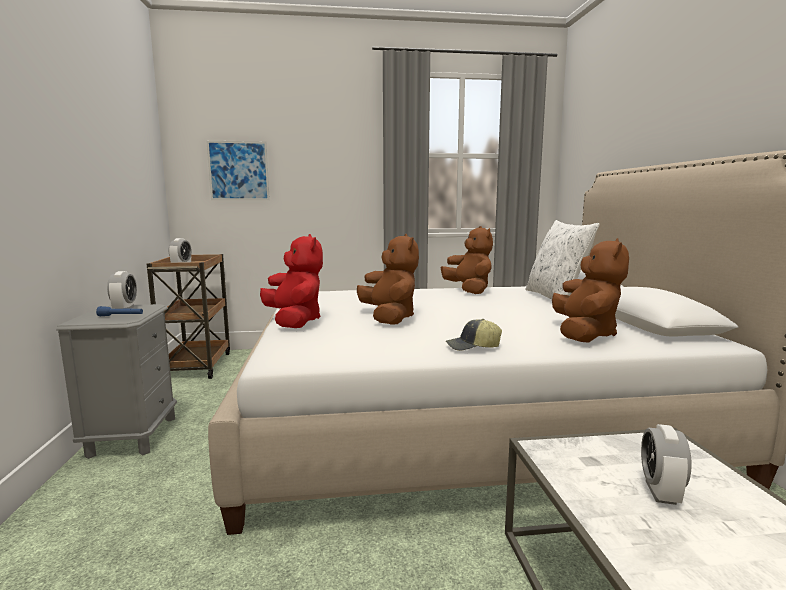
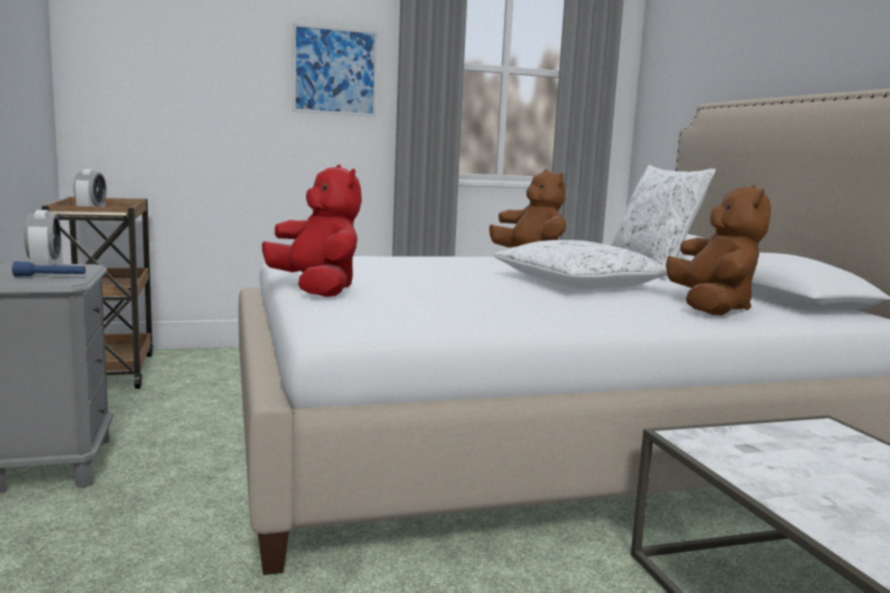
camera: 10 degrees left, 0 degrees up
picture [206,141,270,200] -> picture moved to [293,23,378,117]
brown plush toy [357,234,419,325] -> none
cap [446,319,502,351] -> none
alarm clock [641,424,692,505] -> none
none -> white pillow [493,240,668,289]

